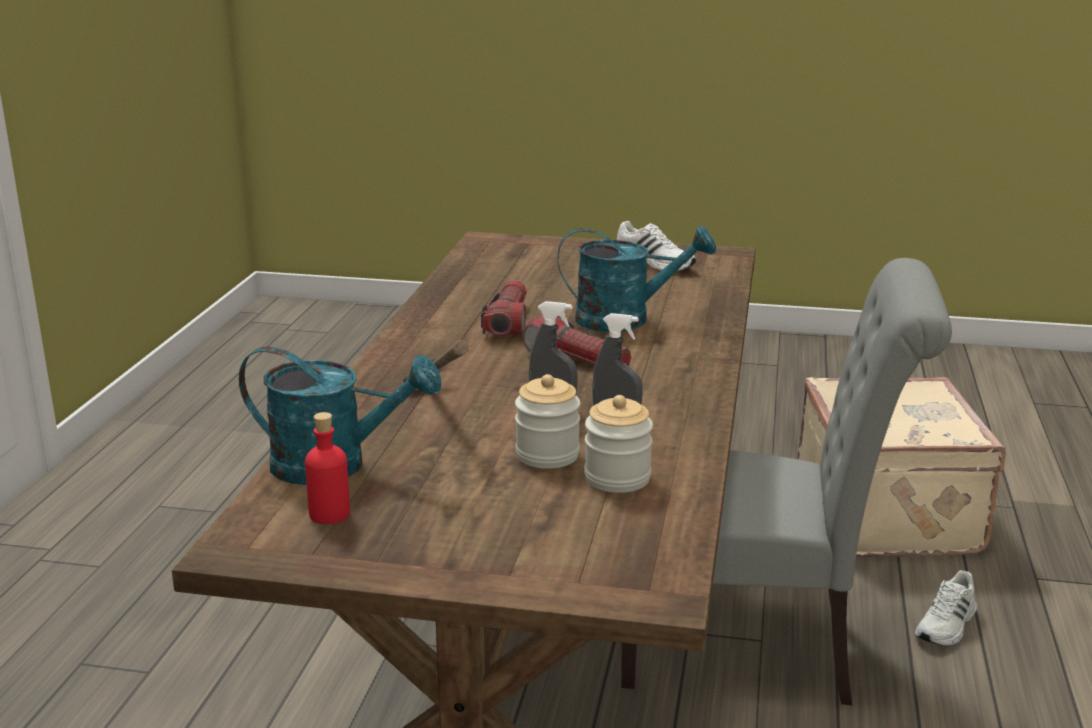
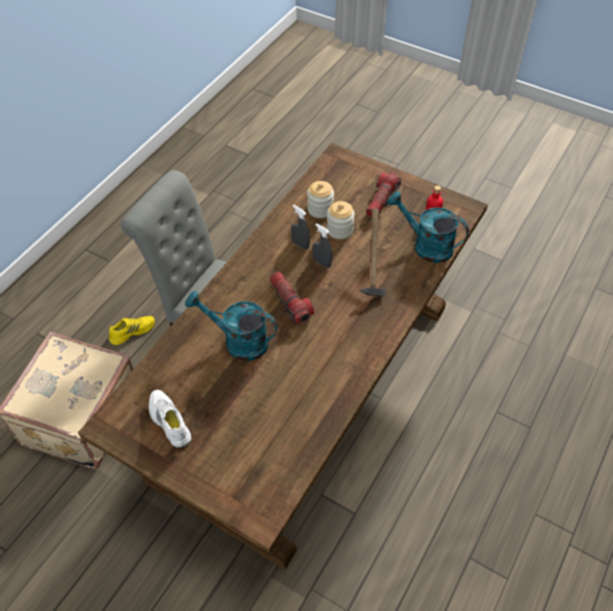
camera: 160 degrees left, 30 degrees up
flashlight [481,280,527,336] -> flashlight moved to [366,172,401,218]
white shoe [915,570,977,646] -> yellow shoe [108,316,155,345]

